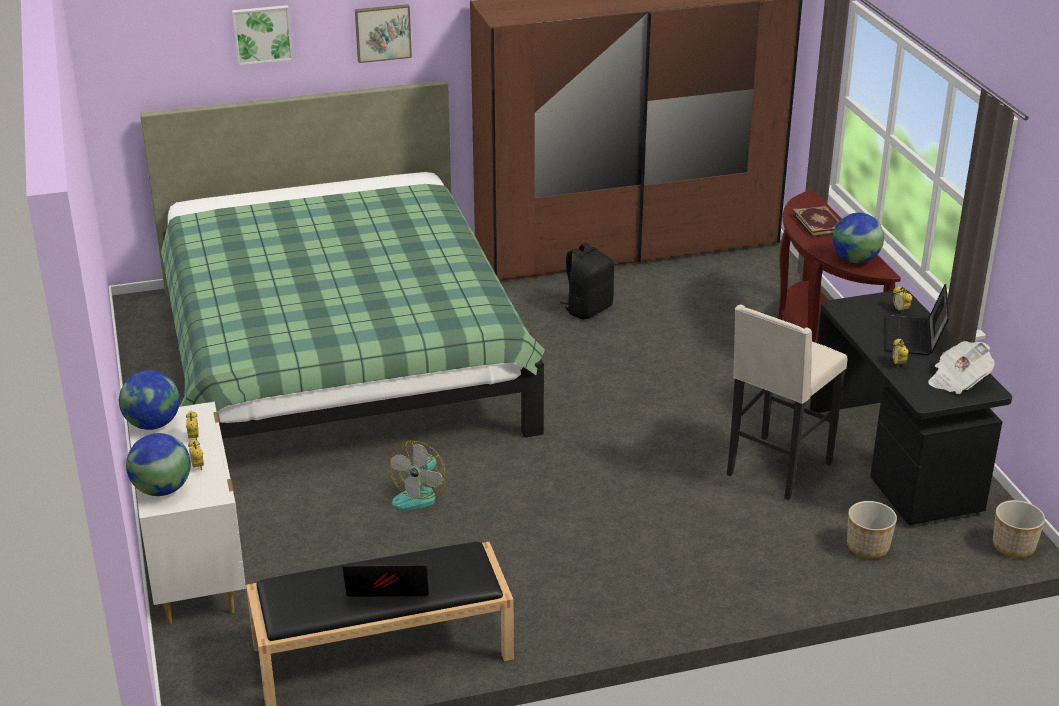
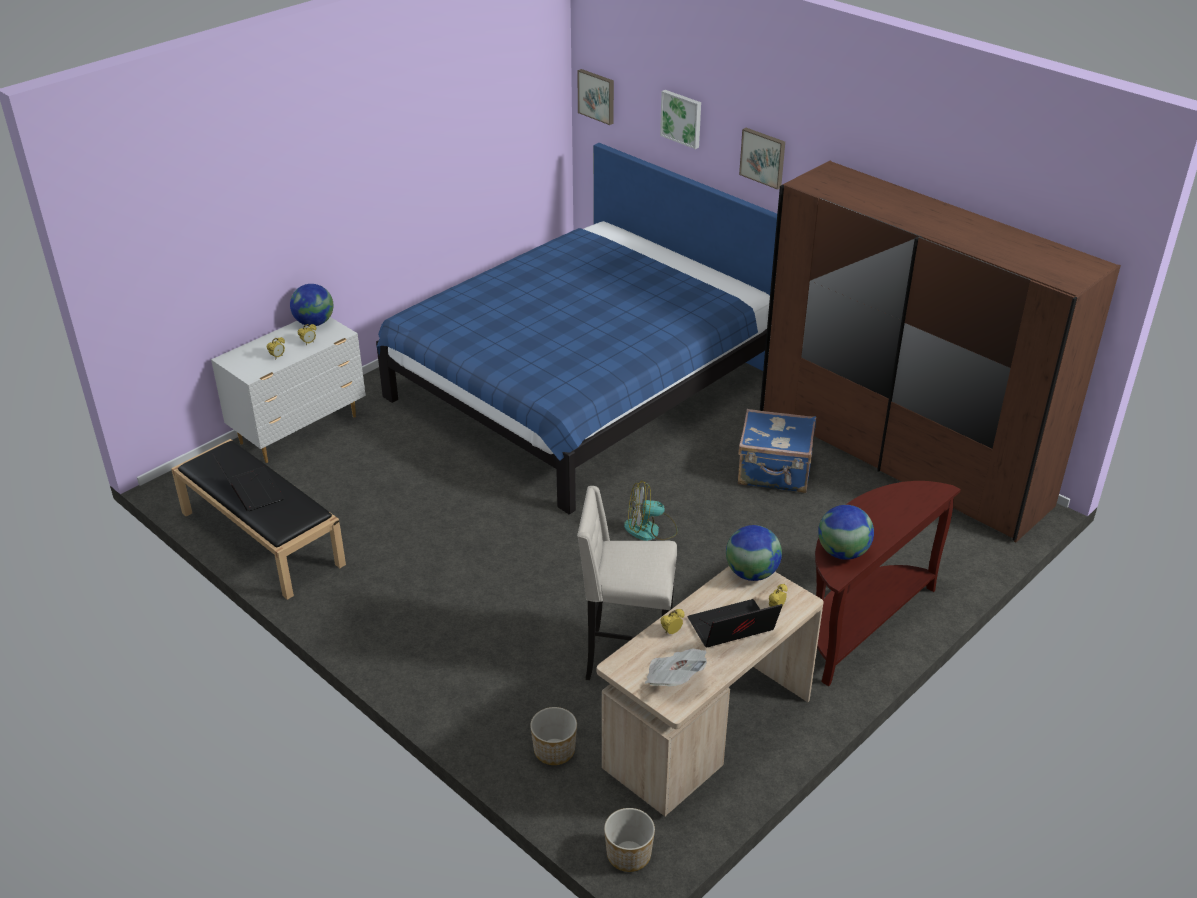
camera: 60 degrees right, 5 degrees up
globe [126,433,191,496] -> globe moved to [726,525,782,581]
green bed [140,80,545,439] -> blue bed [376,143,777,514]
fan [389,441,446,510] -> fan moved to [624,481,678,541]
black backpack [560,243,614,319] -> blue suitcase [738,409,816,493]
book [792,205,839,238] -> none
black desk [809,289,1012,525] -> beige desk [597,566,824,816]
none -> picture [577,69,614,125]

